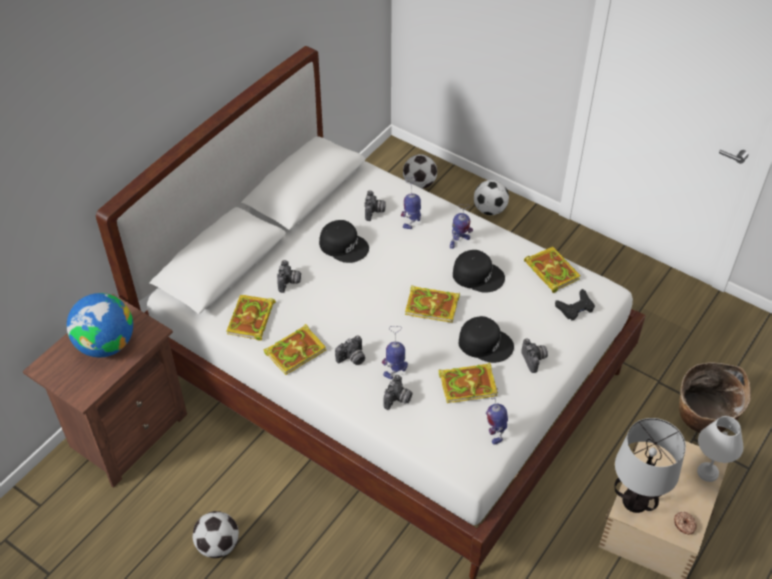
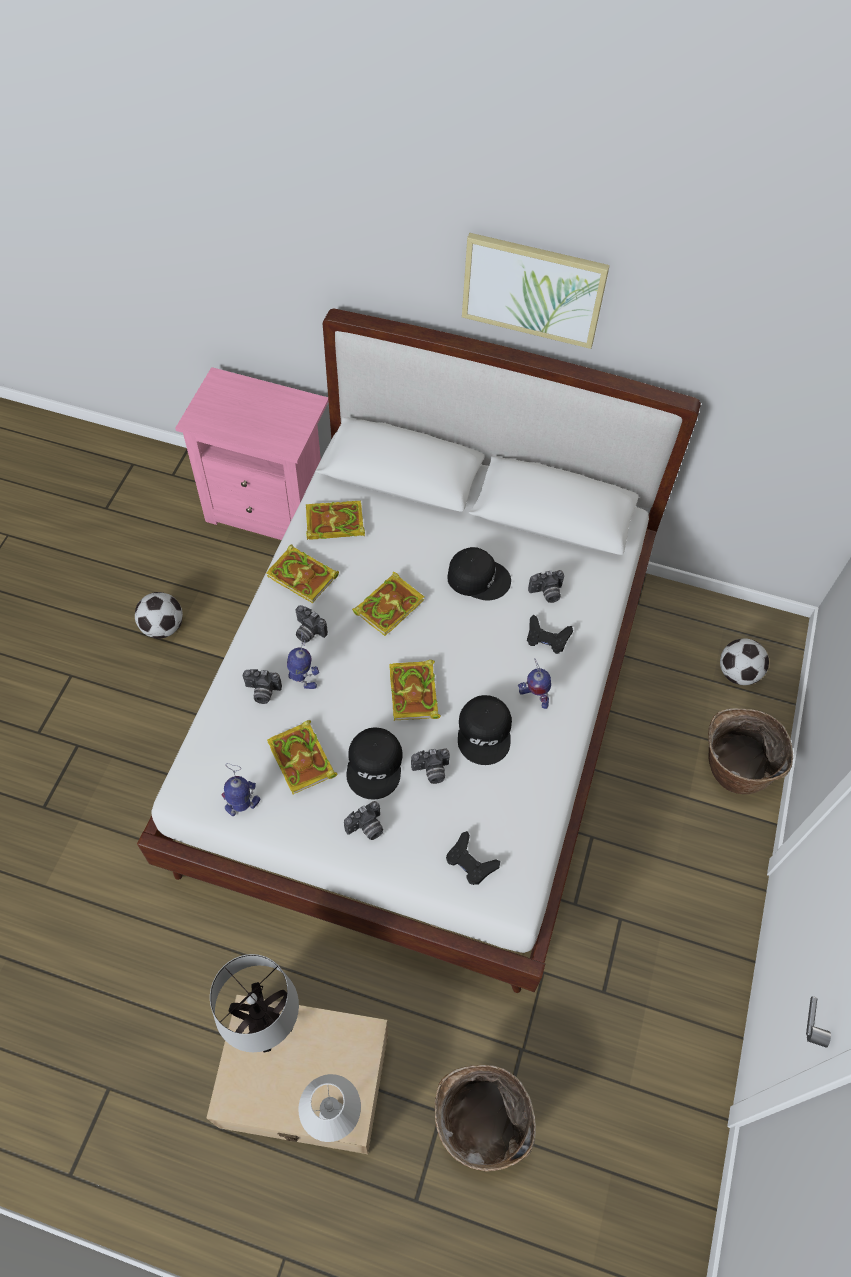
camera: 70 degrees right, 10 degrees up
brown nightstand [23,294,187,488] -> pink nightstand [175,367,329,540]
globe [67,293,133,357] -> none
camera [277,260,301,293] -> camera moved to [411,748,450,784]
black cap [319,220,369,263] -> black cap turned 90 degrees counterclockwise [448,547,511,601]
toy robot [401,177,421,229] -> black game controller [527,615,573,654]
football [474,180,509,215] -> basket [708,708,793,794]
book [524,247,581,293] -> book moved to [352,572,425,636]
donut [674,512,697,535] -> none
none -> picture [462,233,610,349]

